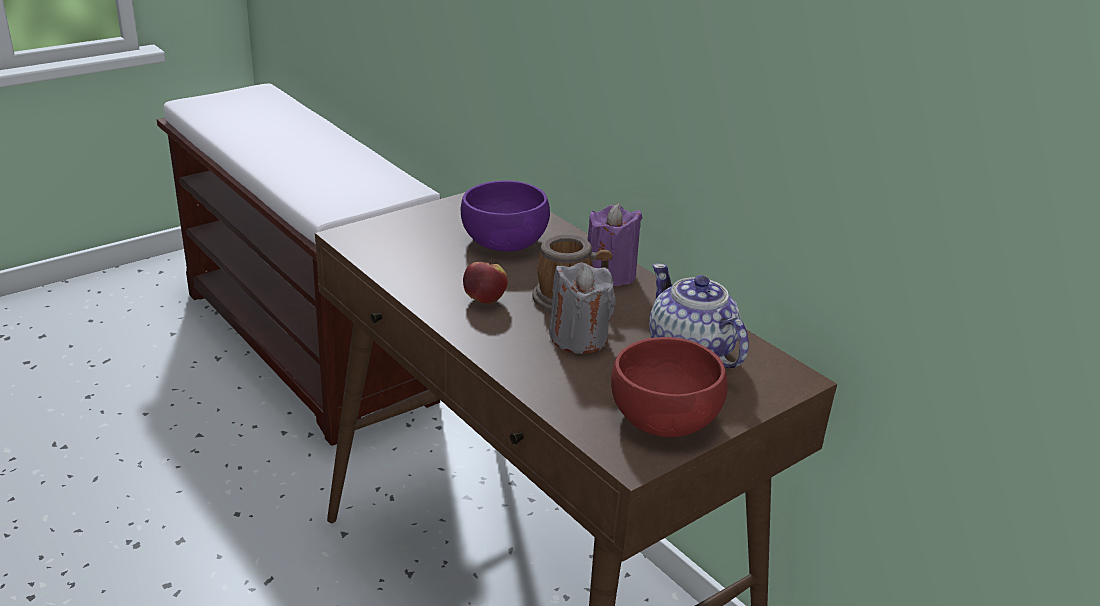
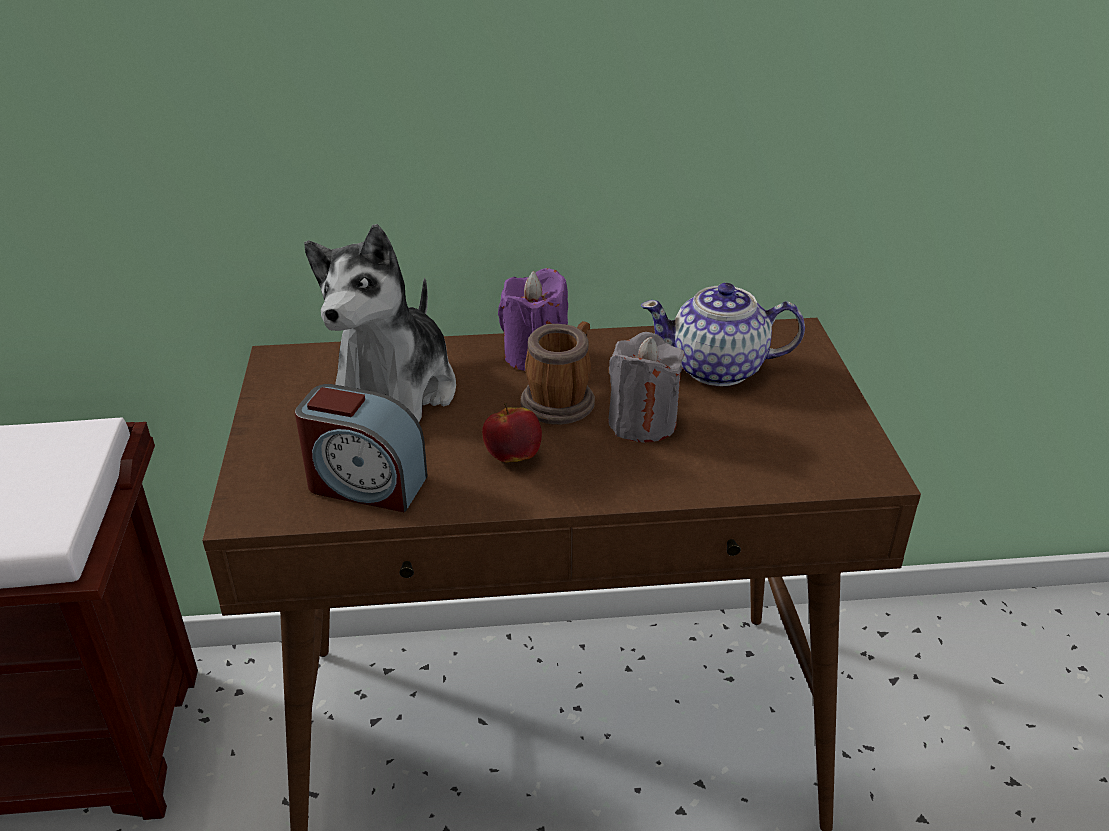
camera: 55 degrees left, 5 degrees up
purple bowl [461,180,550,251] -> plush toy [304,224,456,422]
red bowl [611,337,728,437] -> none
none -> alarm clock [295,384,428,512]

